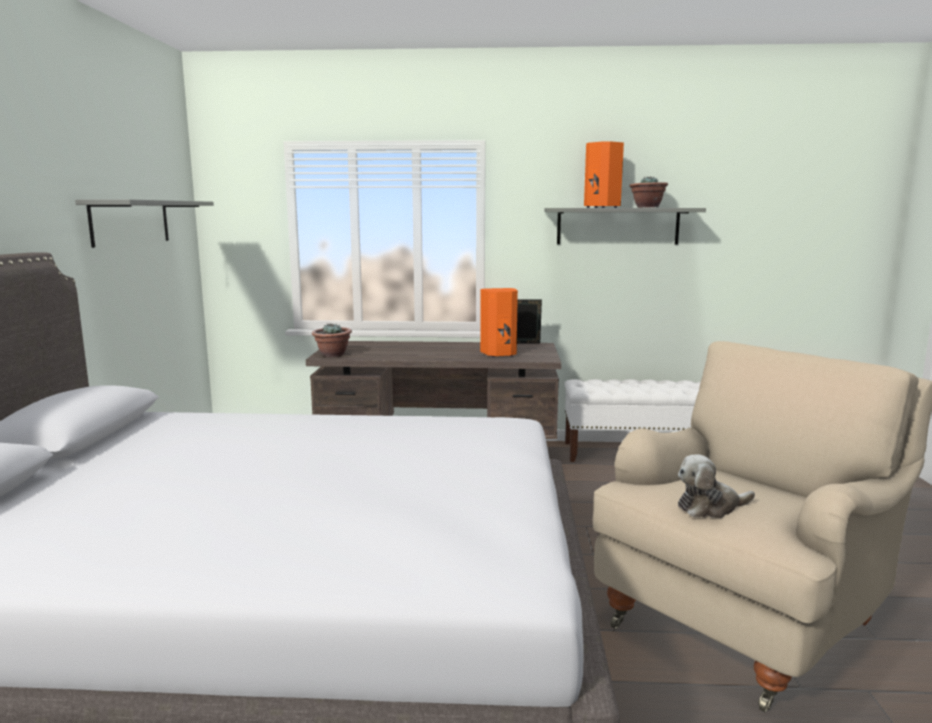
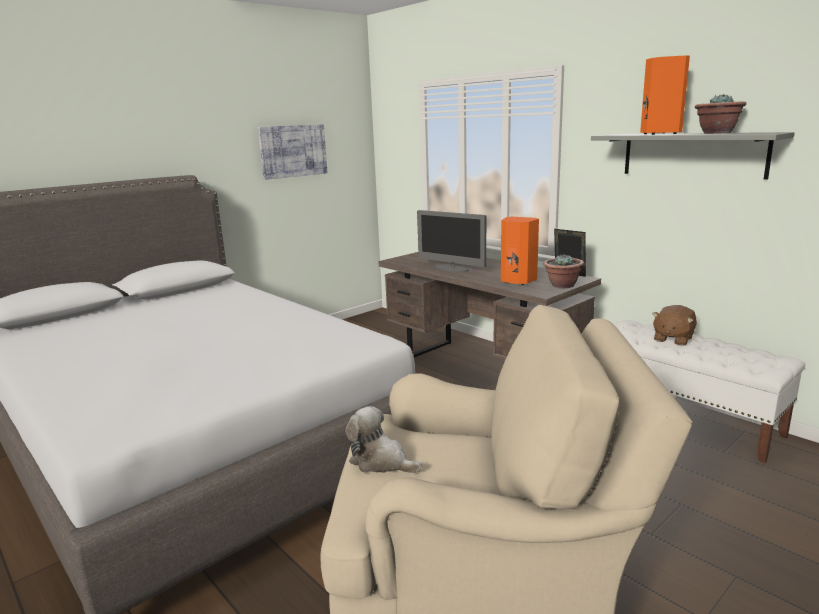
camera: 45 degrees right, 5 degrees up
grey shelf [75,199,214,248] -> picture [258,124,328,180]
potted plant [312,323,352,357] -> potted plant moved to [543,254,584,288]
none -> monitor [417,210,486,272]
none -> brown plush toy [652,305,697,346]

